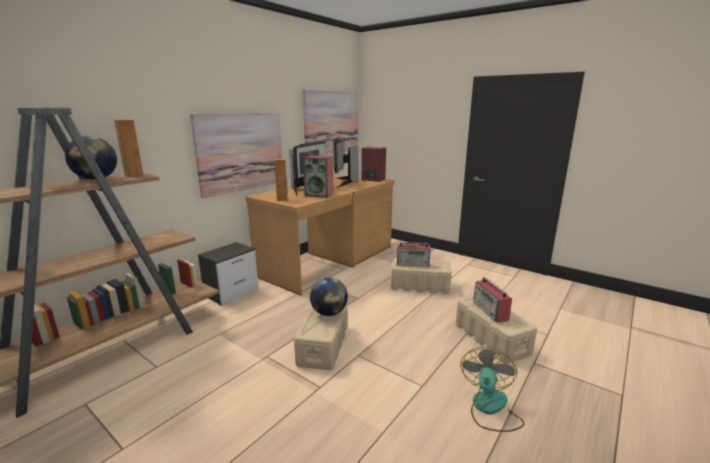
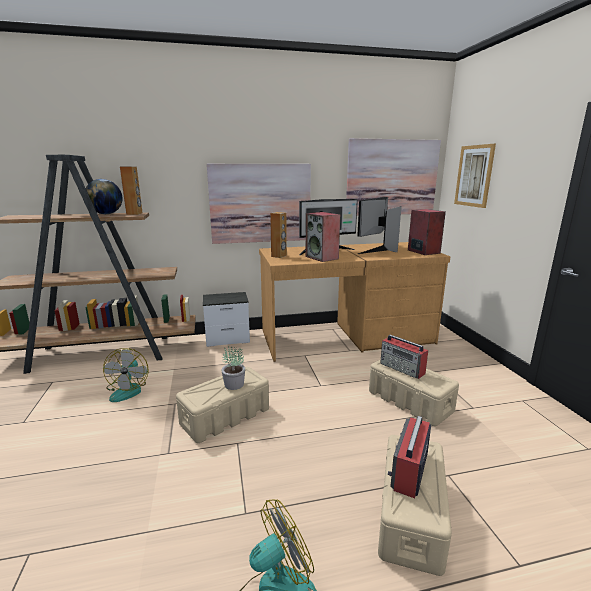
camera: 40 degrees right, 0 degrees up
globe [310,277,348,316] -> potted plant [221,346,245,390]
none -> fan [103,348,148,402]
none -> picture [454,144,496,208]

